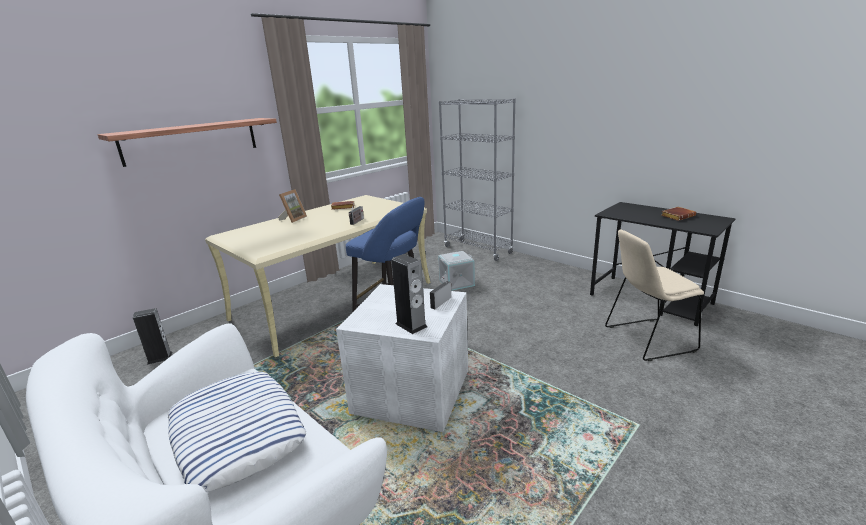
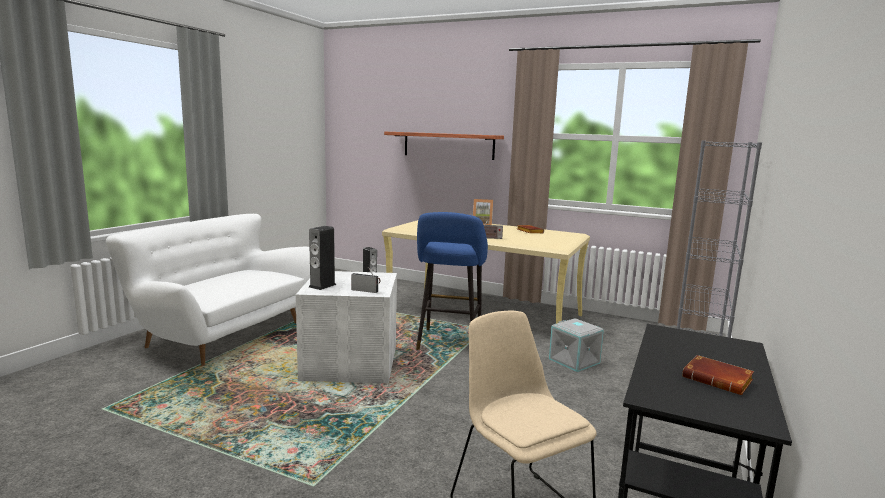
camera: 70 degrees right, 10 degrees down
pillow [167,372,306,492] -> none

